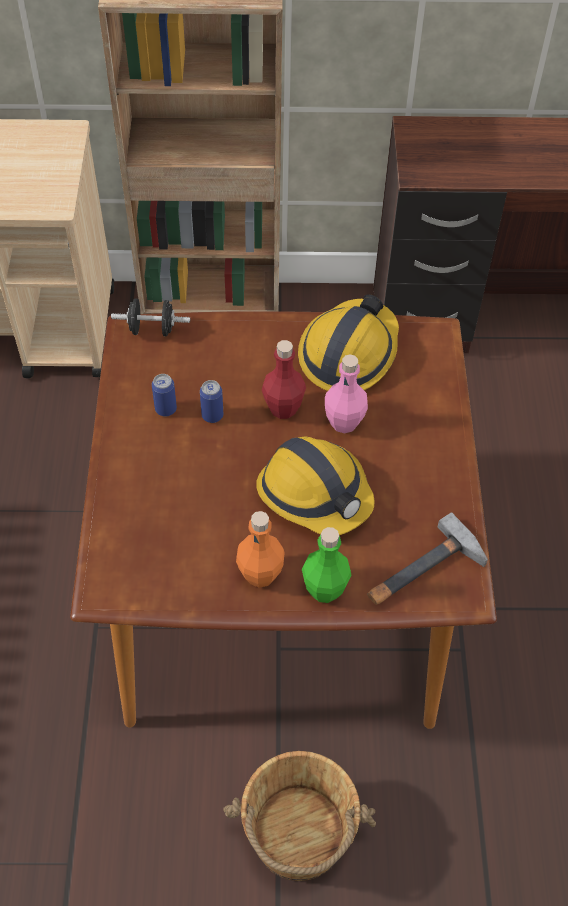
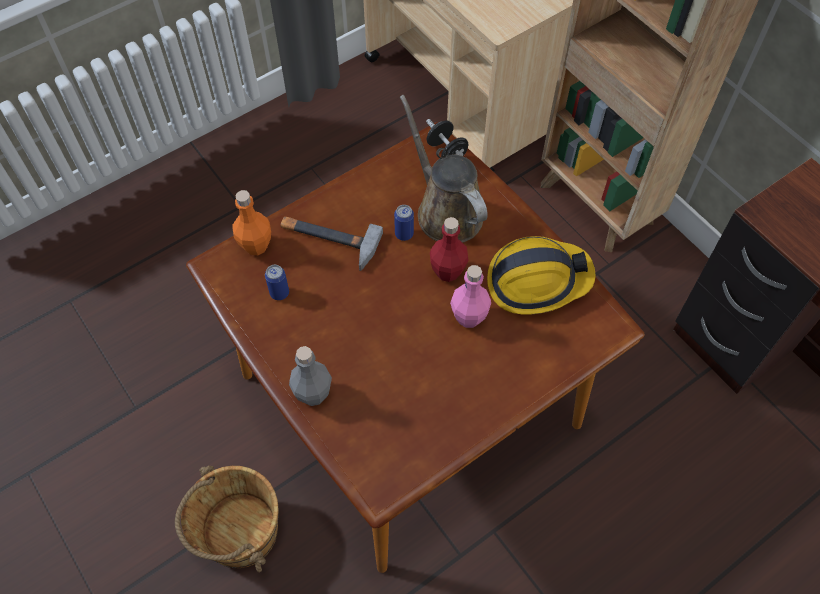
camera: 55 degrees right, 5 degrees up
can [152,374,177,417] -> can moved to [265,265,289,300]
orange bottle [236,511,285,588] -> orange bottle moved to [233,190,271,255]
hard hat [256,437,375,535] -> none
green bottle [302,527,352,603] -> grey bottle [289,346,332,406]
hammer [367,512,488,605] -> hammer moved to [281,217,383,271]
none -> brown watering can [400,95,488,243]

